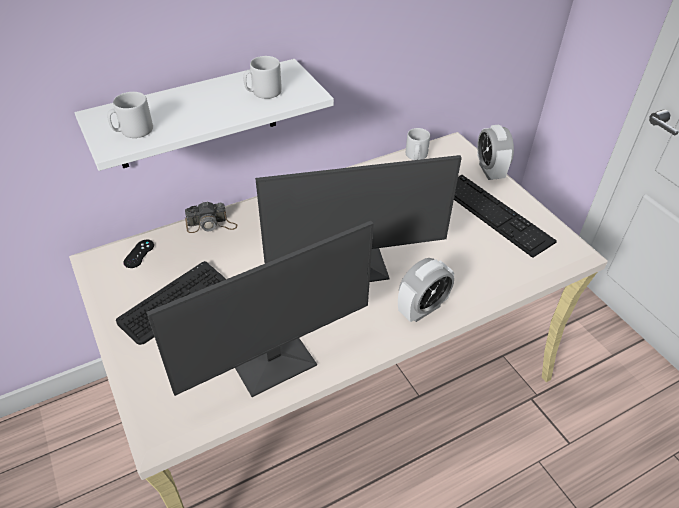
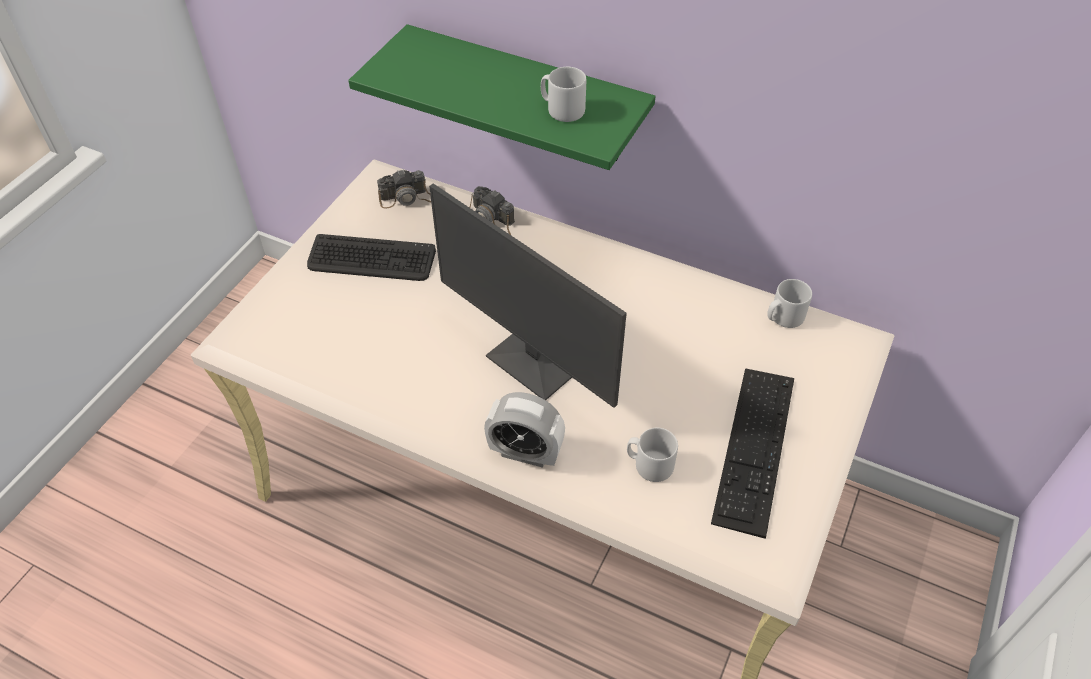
camera: 55 degrees right, 5 degrees up
white shelf [75,59,334,171] -> green shelf [348,24,656,170]
grey mug [107,92,153,138] -> grey mug moved to [627,428,678,482]
black game controller [123,240,154,268] -> camera [377,169,431,208]
monitor [146,221,374,397] -> none
alarm clock [477,125,514,180] -> none

